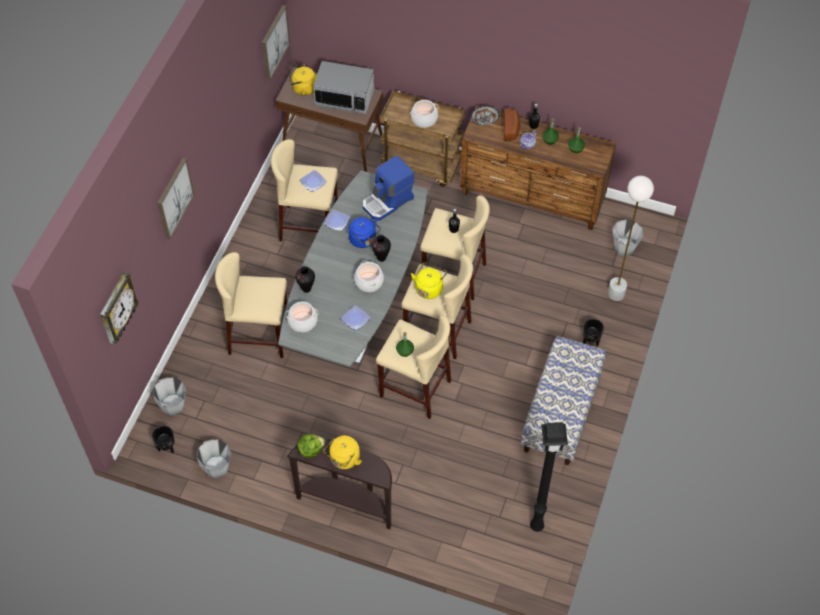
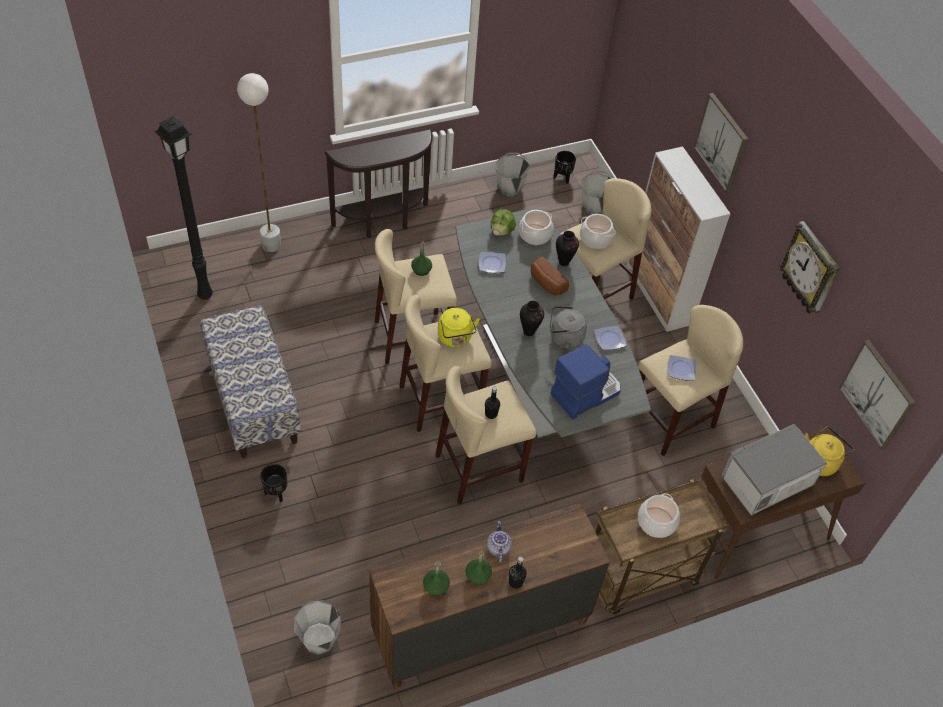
camera: 135 degrees right, 5 degrees down
wall clock [100,271,139,344] -> wall clock moved to [779,221,840,313]
lettuce [297,434,325,458] -> lettuce moved to [491,209,516,236]
yellow kettle [323,436,362,469] -> none
blue kettle [348,217,381,248] -> grey kettle [550,306,587,349]
cooking pot [354,261,384,292] -> cooking pot moved to [580,214,616,249]
coffee machine [363,155,414,221] -> coffee machine turned 45 degrees clockwise [550,344,620,419]
bowl [471,106,499,125] -> none
bread [504,108,520,141] -> bread moved to [531,256,569,296]
white floor lamp [608,176,654,301] -> white floor lamp moved to [237,73,281,252]
none -> cabinet [627,146,730,332]

